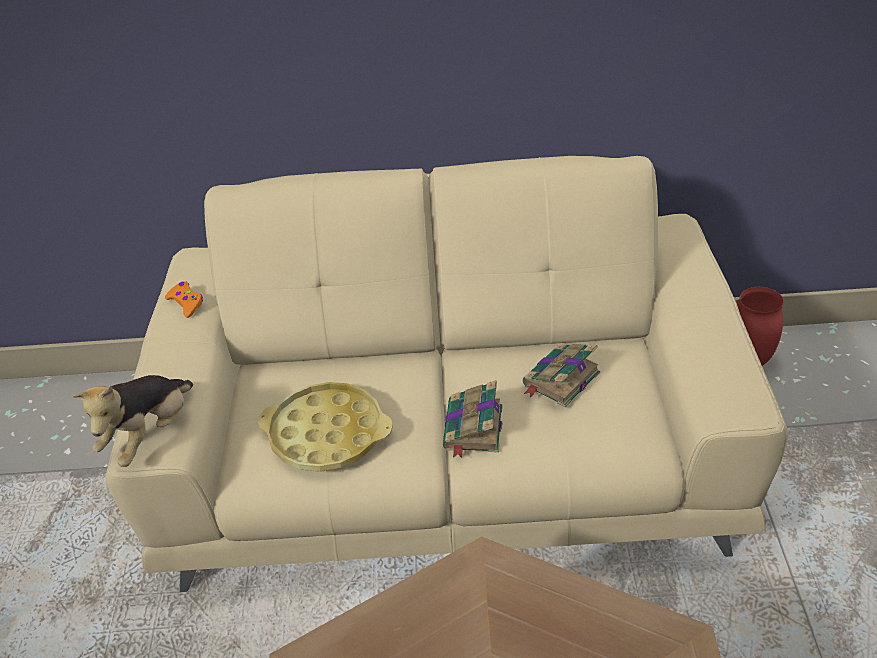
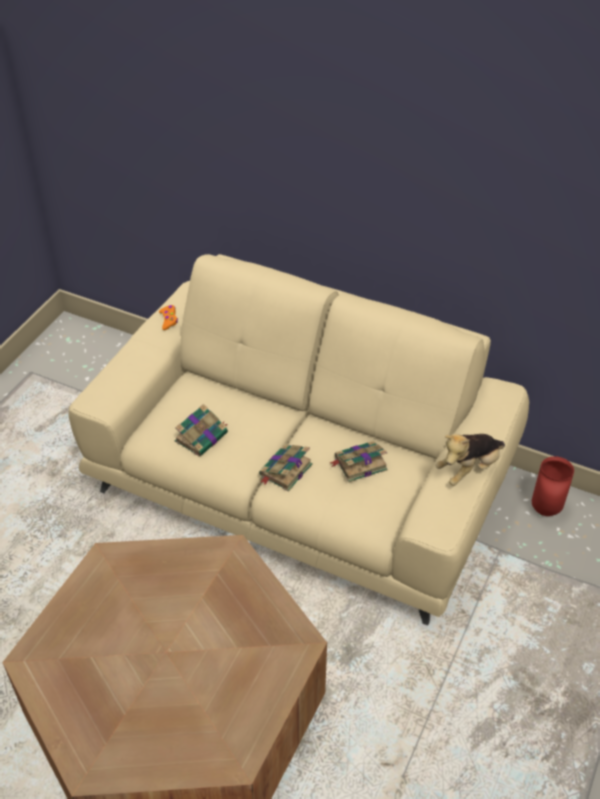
camera: 25 degrees right, 5 degrees up
plush toy [72,375,193,467] -> plush toy moved to [436,434,505,486]
yellow tray [258,382,393,472] -> book [175,404,228,456]

